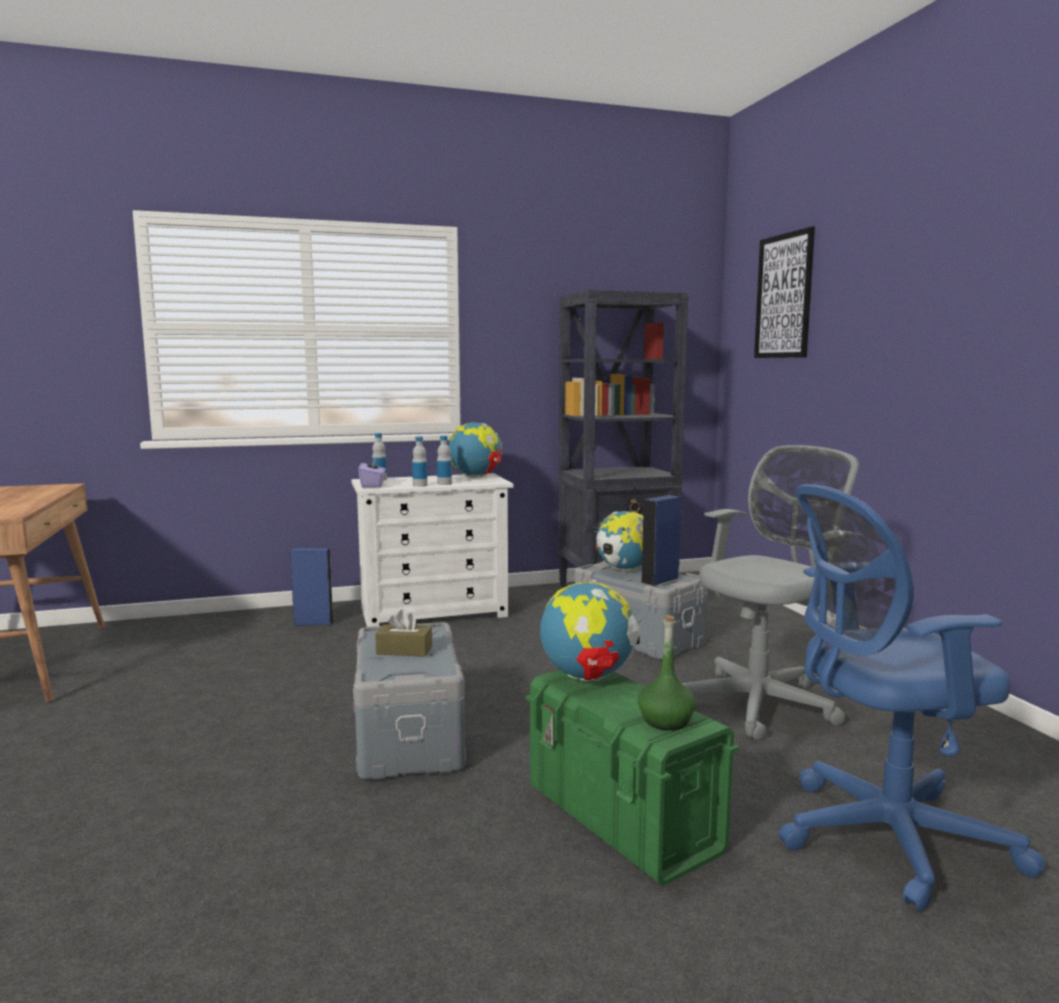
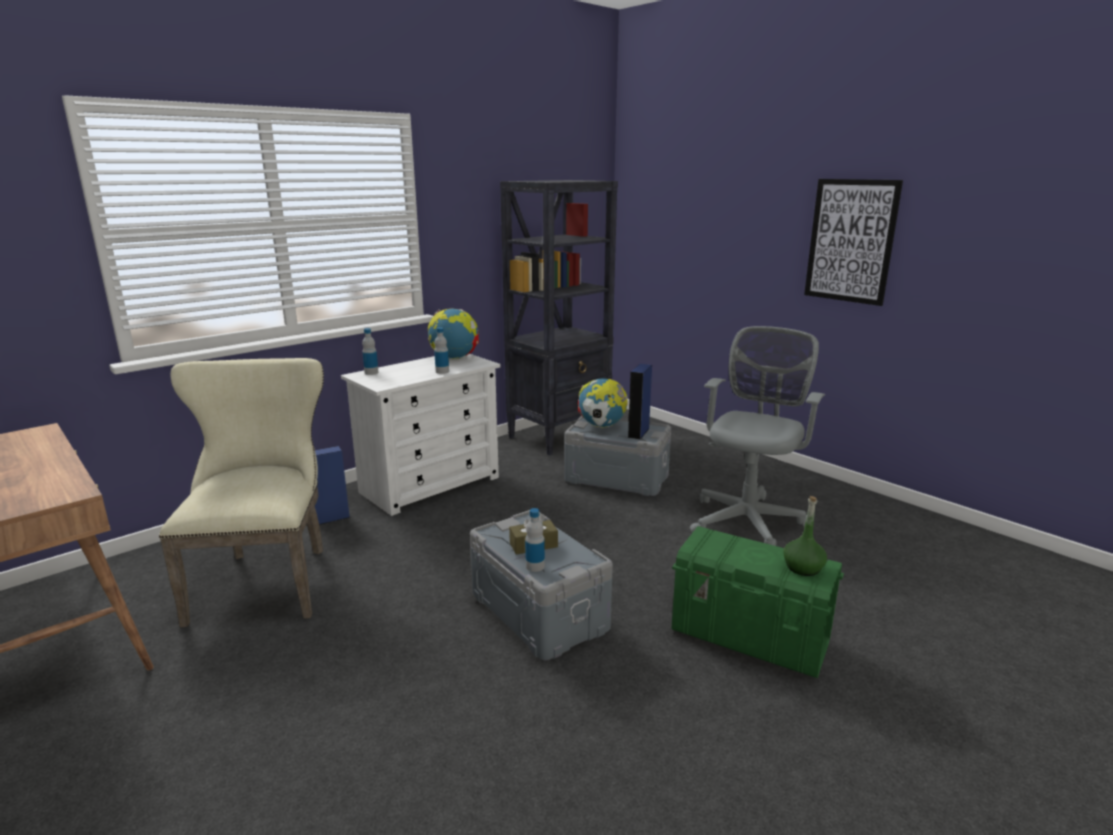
camera: 25 degrees left, 10 degrees up
purple tissue box [359,457,386,488] -> none
bottle [412,437,428,487] -> bottle moved to [525,508,545,572]
globe [540,580,640,681] -> none
picture [754,226,815,358] -> picture moved to [804,179,903,306]
blue office chair [779,484,1046,911] -> none
none -> beige chair [159,358,324,627]

